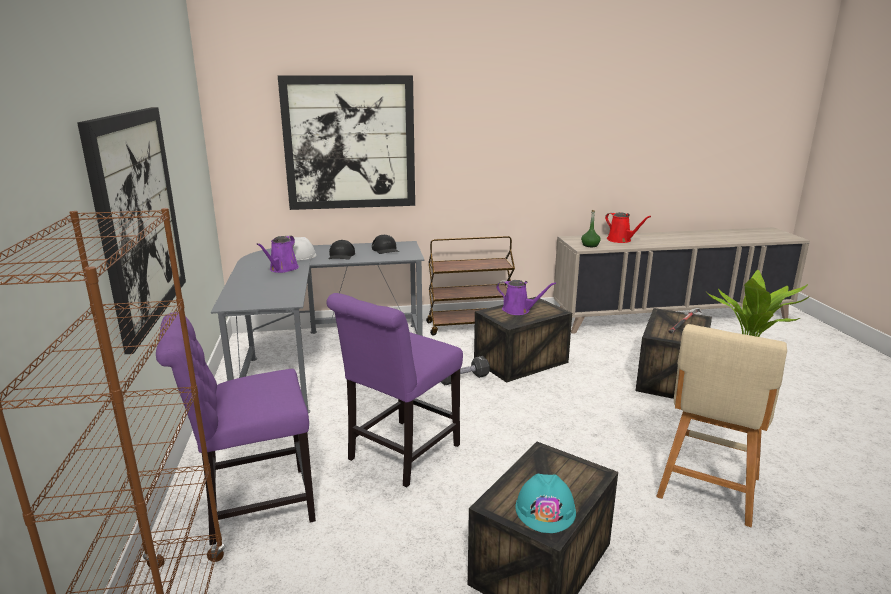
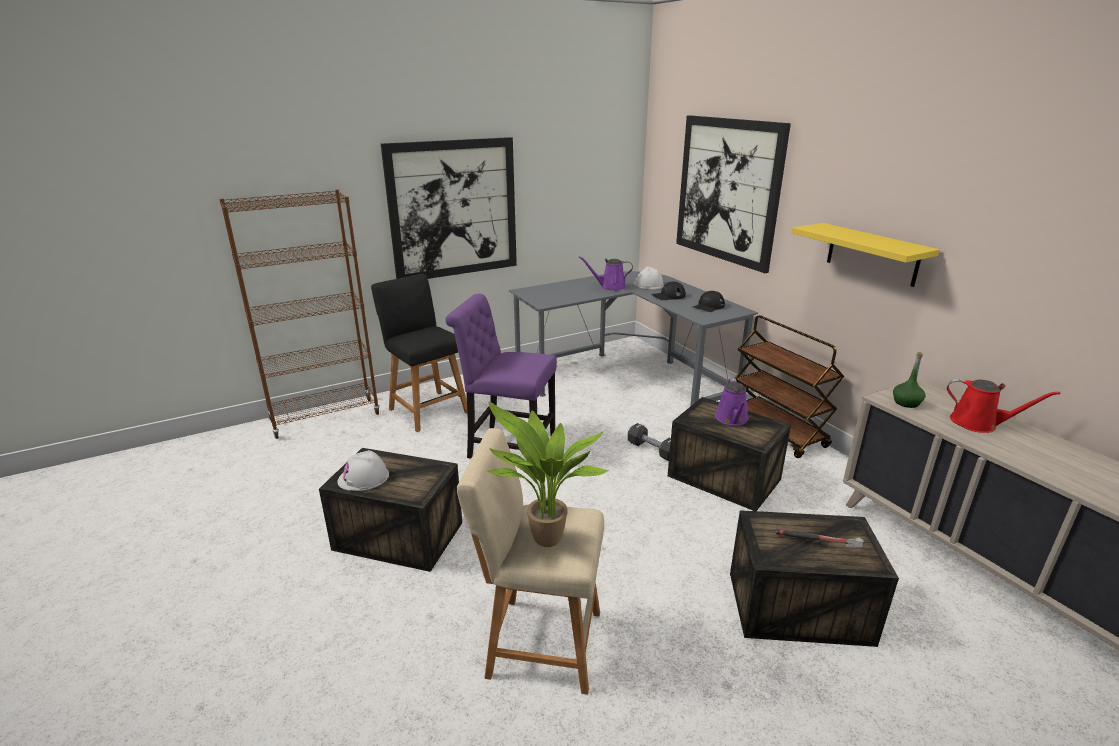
camera: 70 degrees right, 5 degrees up
purple chair [156,312,316,545] -> black stool [371,274,467,432]
turquoise hard hat [515,474,576,533] -> white hard hat [338,450,389,491]
red watering can [605,212,651,243] -> red watering can turned 90 degrees counterclockwise [947,378,1060,433]
none -> yellow shelf [791,223,940,287]

